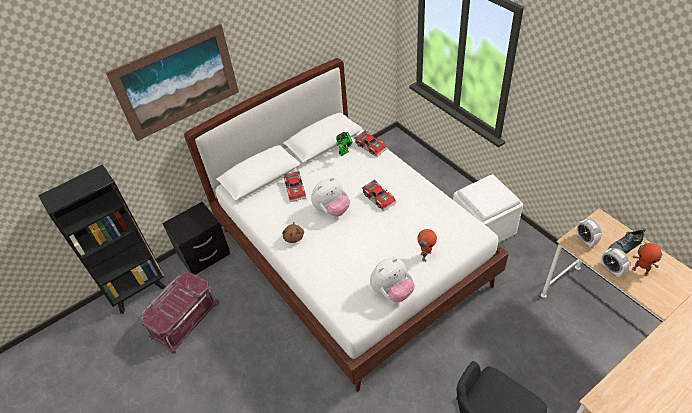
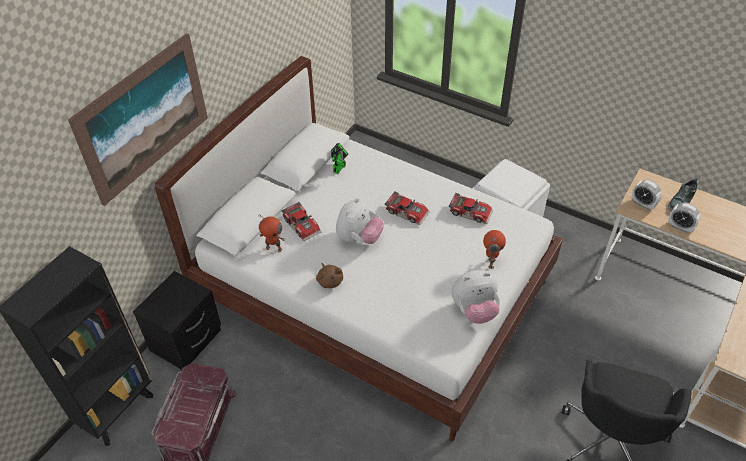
camera: 25 degrees left, 0 degrees up
toy car [354,131,388,157] -> toy car moved to [449,193,493,224]
plush toy [370,257,415,302] -> plush toy turned 45 degrees clockwise [452,270,500,324]
toy robot [632,239,662,276] -> toy robot moved to [258,215,285,252]

